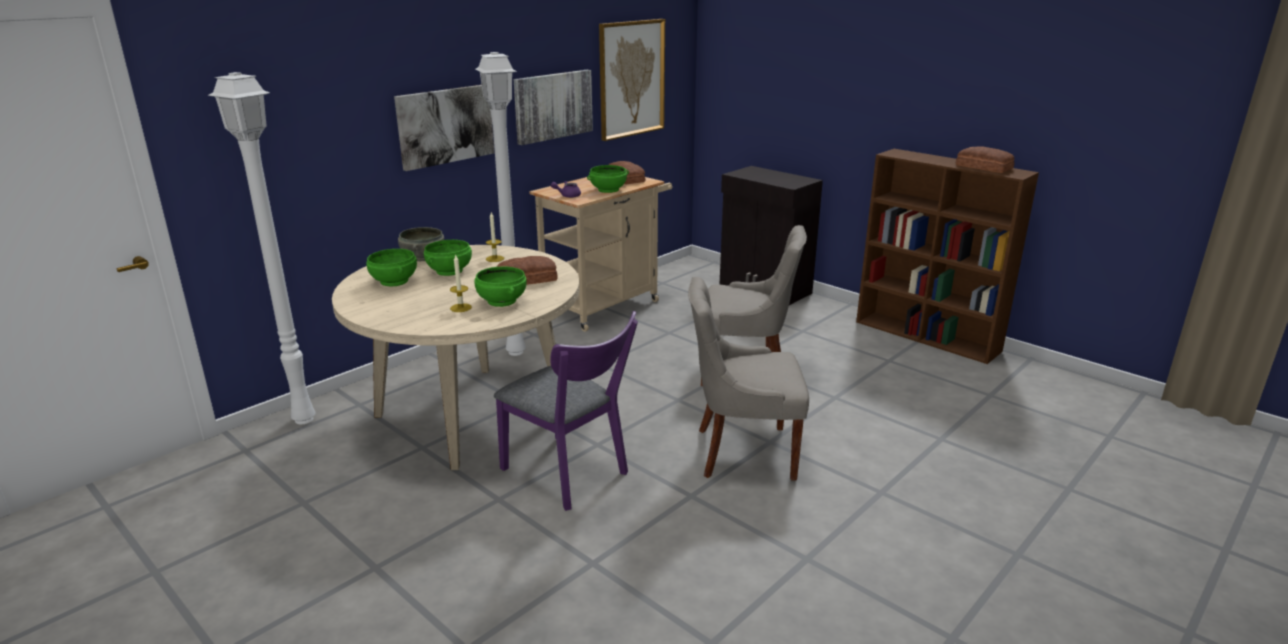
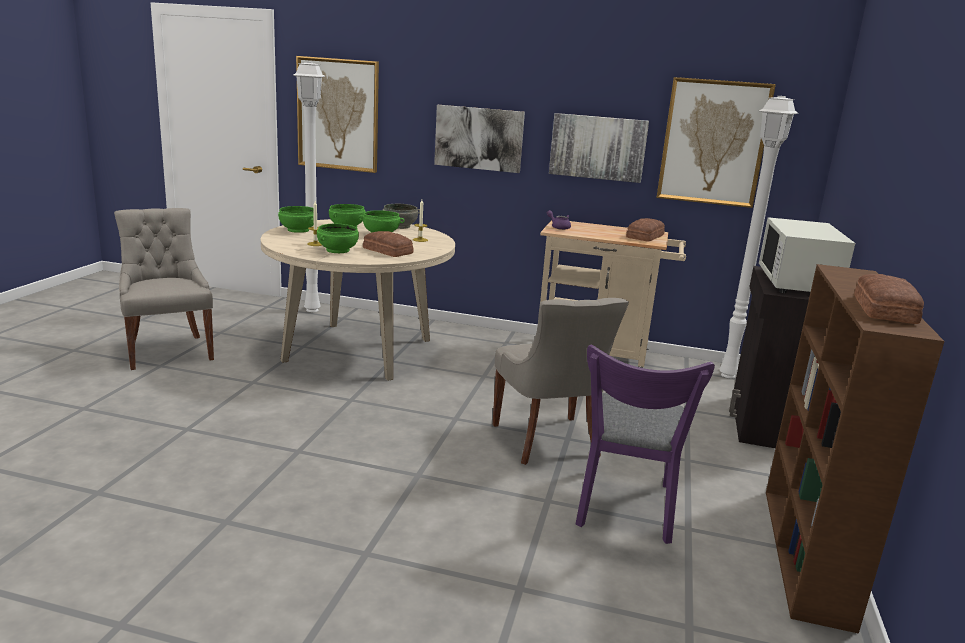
camera: 60 degrees right, 5 degrees down
white floor lamp [475,52,526,356] -> white floor lamp moved to [719,96,798,378]
purple chair [494,311,638,511] -> purple chair moved to [575,345,715,544]
green bowl [587,165,629,193] -> green bowl moved to [278,206,314,233]
grey chair [688,277,809,481] -> grey chair moved to [114,208,214,370]
none -> picture [296,56,379,173]
none -> white microwave [759,217,855,293]

